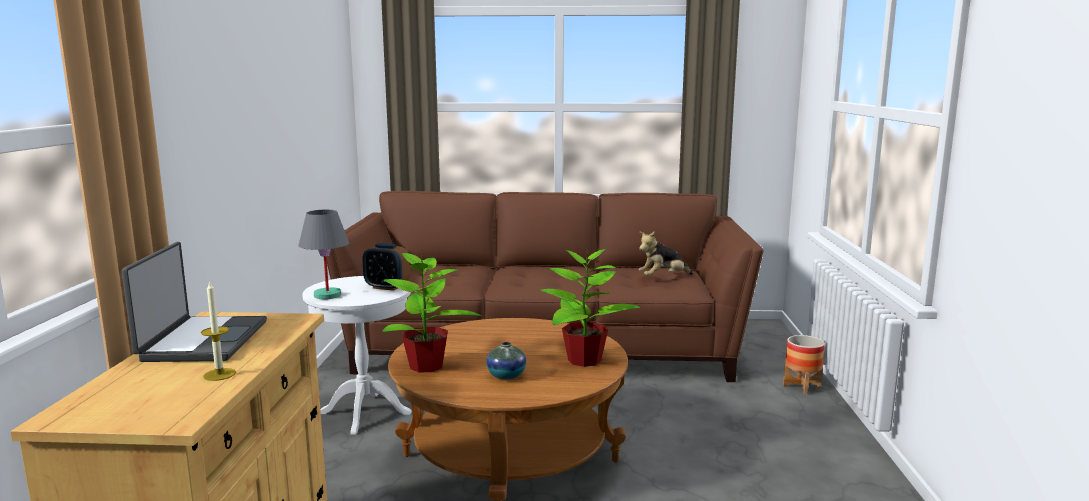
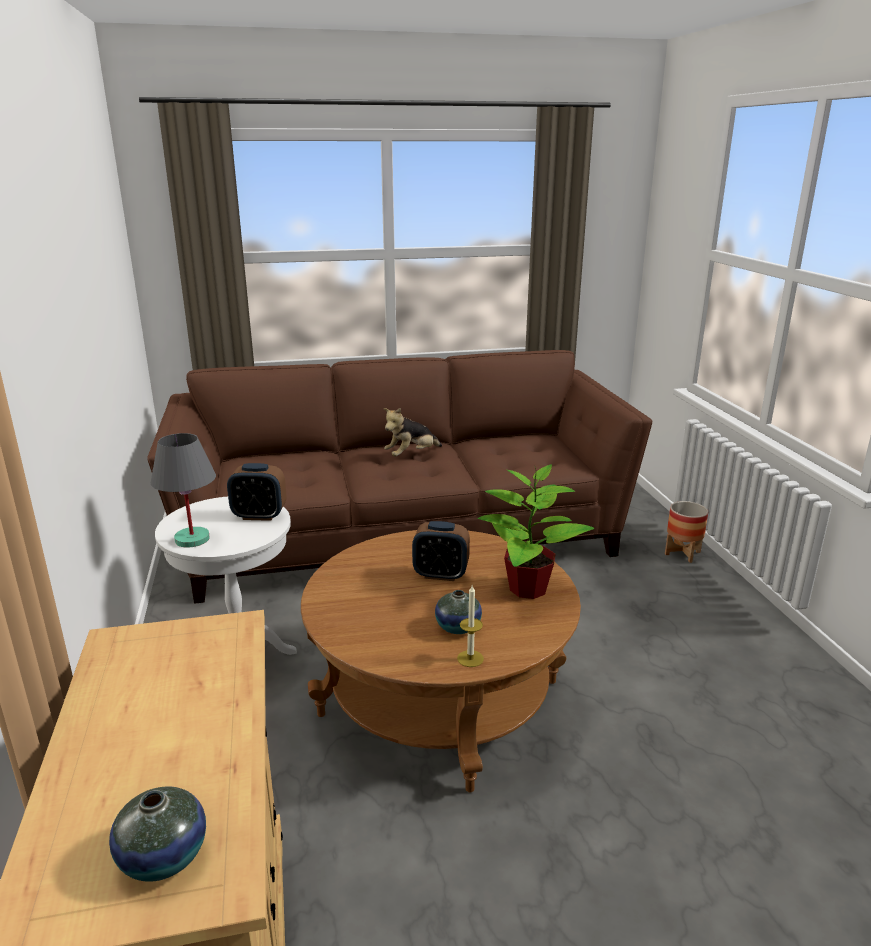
camera: 15 degrees left, 10 degrees up
laptop [122,242,267,362] -> none
candle [201,280,236,381] -> candle moved to [457,586,484,667]
potted plant [383,253,481,373] -> none
plush toy [639,232,693,276] -> plush toy moved to [383,408,442,456]
none -> vase [109,787,206,882]
none -> alarm clock [412,521,470,581]

